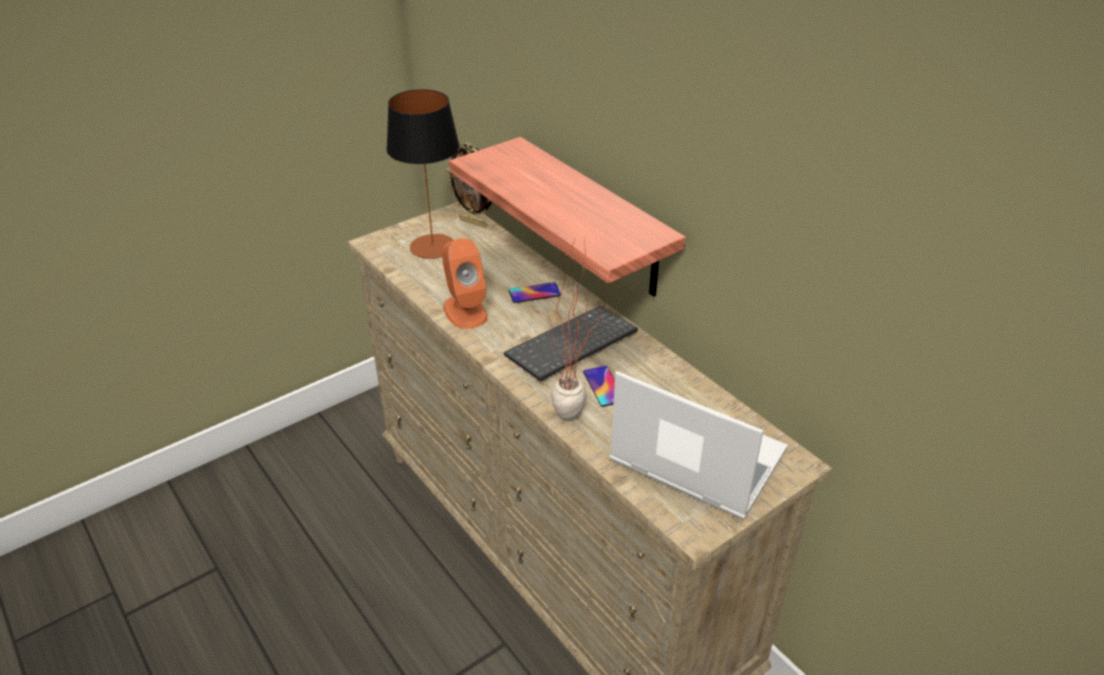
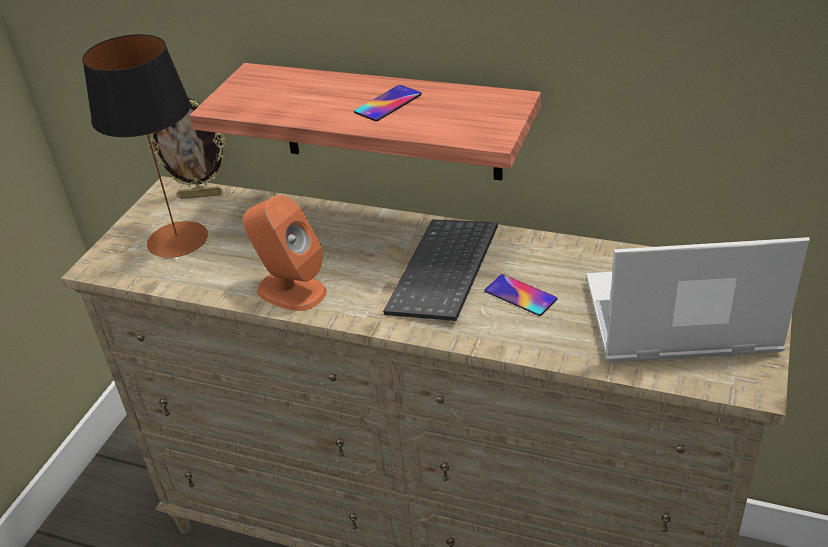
camera: 30 degrees left, 0 degrees up
phone [509,282,561,303] -> phone moved to [354,85,422,121]
potted plant [548,239,614,421] -> none

